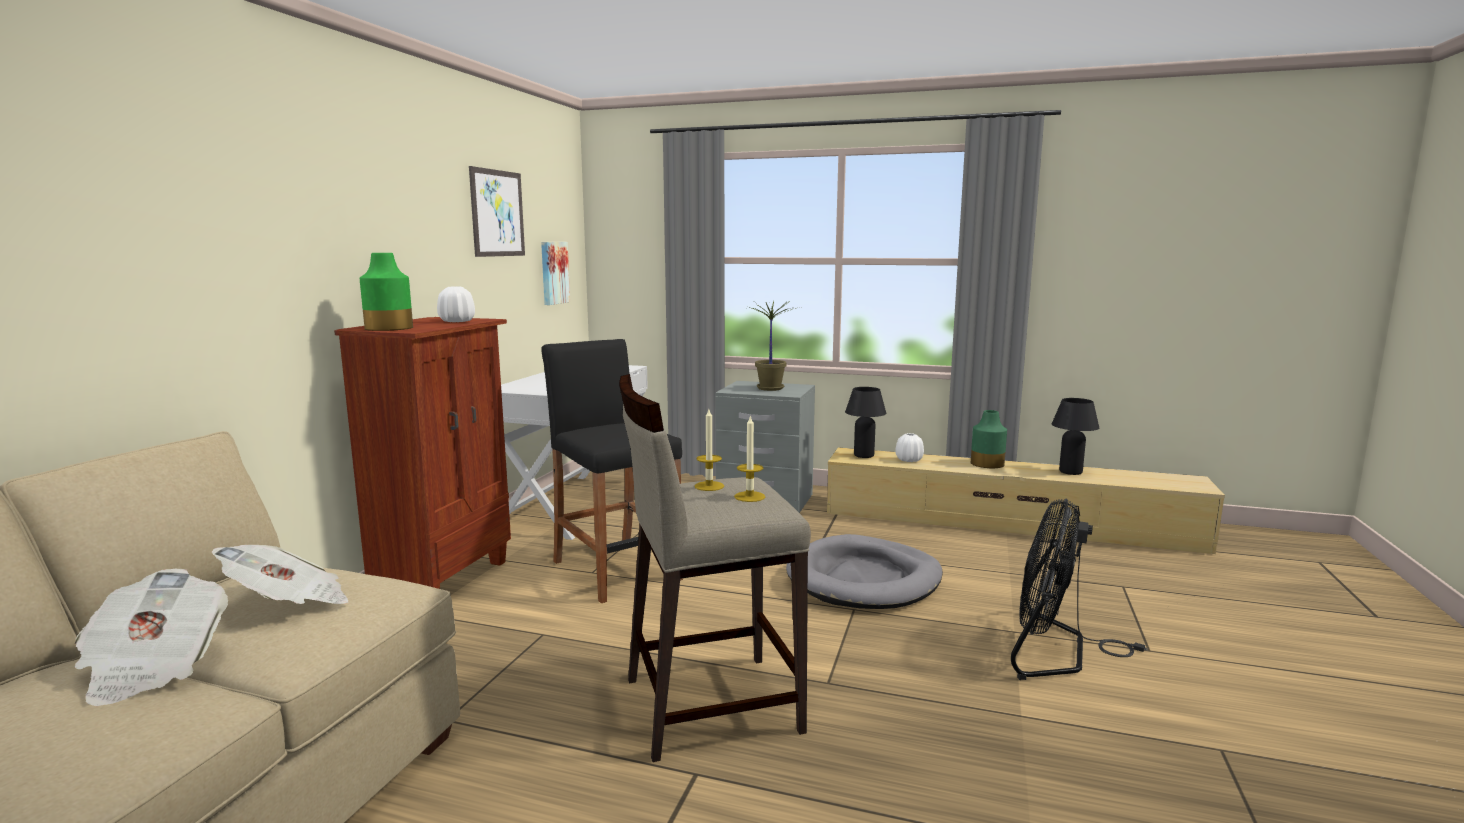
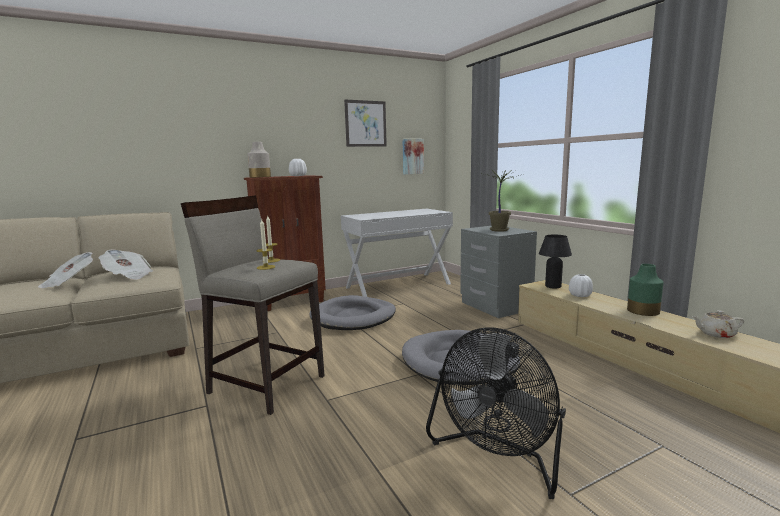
camera: 45 degrees right, 0 degrees up
green vase [360,253,413,331] -> beige vase [247,142,271,178]
black stool [542,339,683,603] -> grey dog bed [309,295,396,330]
black fan [1011,498,1148,680] -> black fan turned 120 degrees counterclockwise [426,327,566,499]
black table lamp [1052,398,1099,475] -> beige teapot [692,310,744,338]

